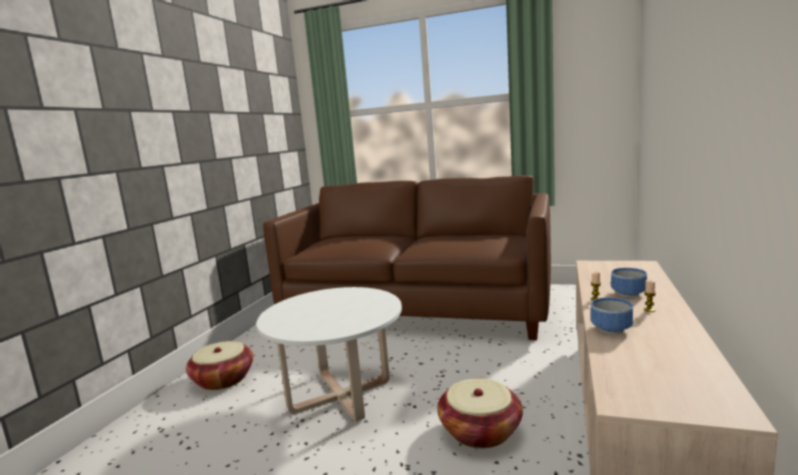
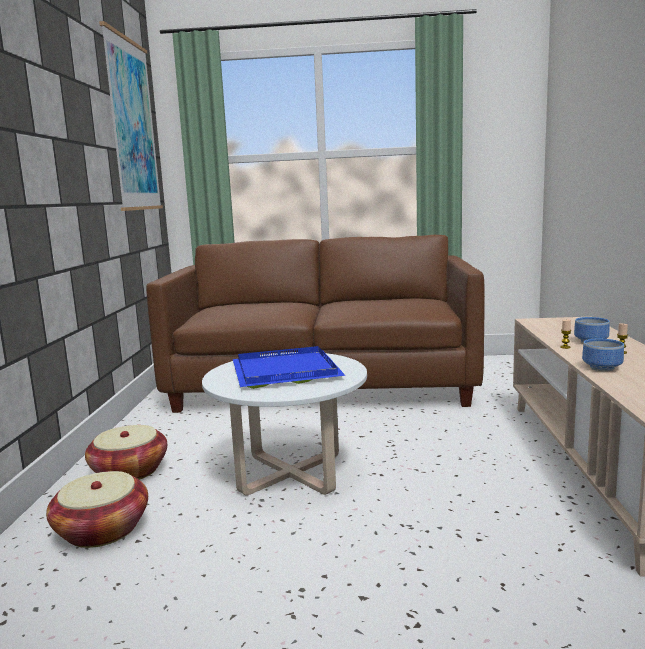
camera: 15 degrees left, 0 degrees up
basket [437,378,523,448] -> basket moved to [46,471,148,548]
none -> picture [99,21,163,211]
none -> blue tray [233,346,346,389]

